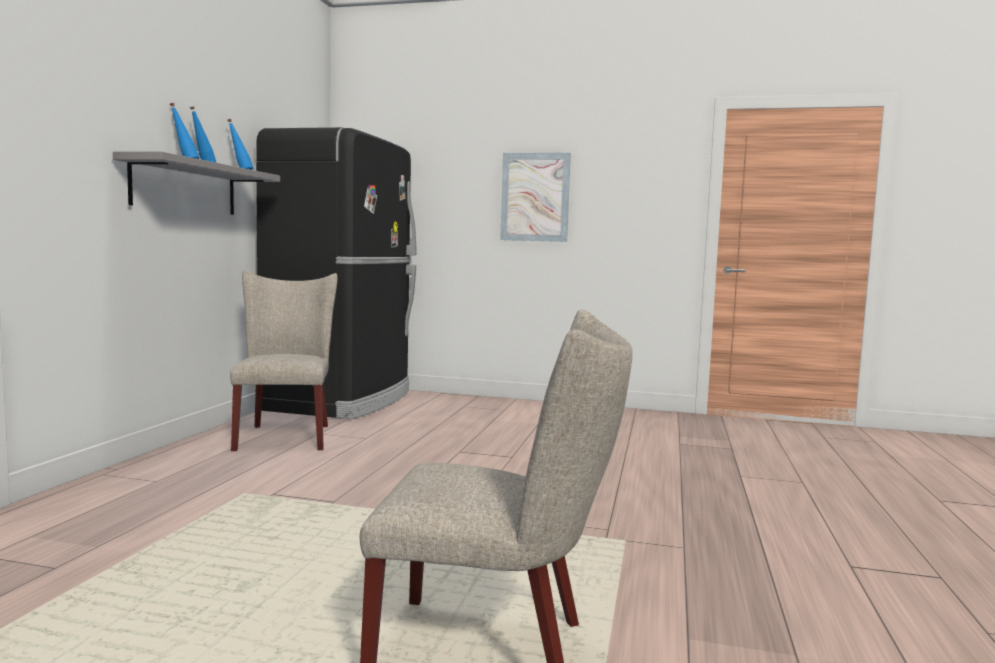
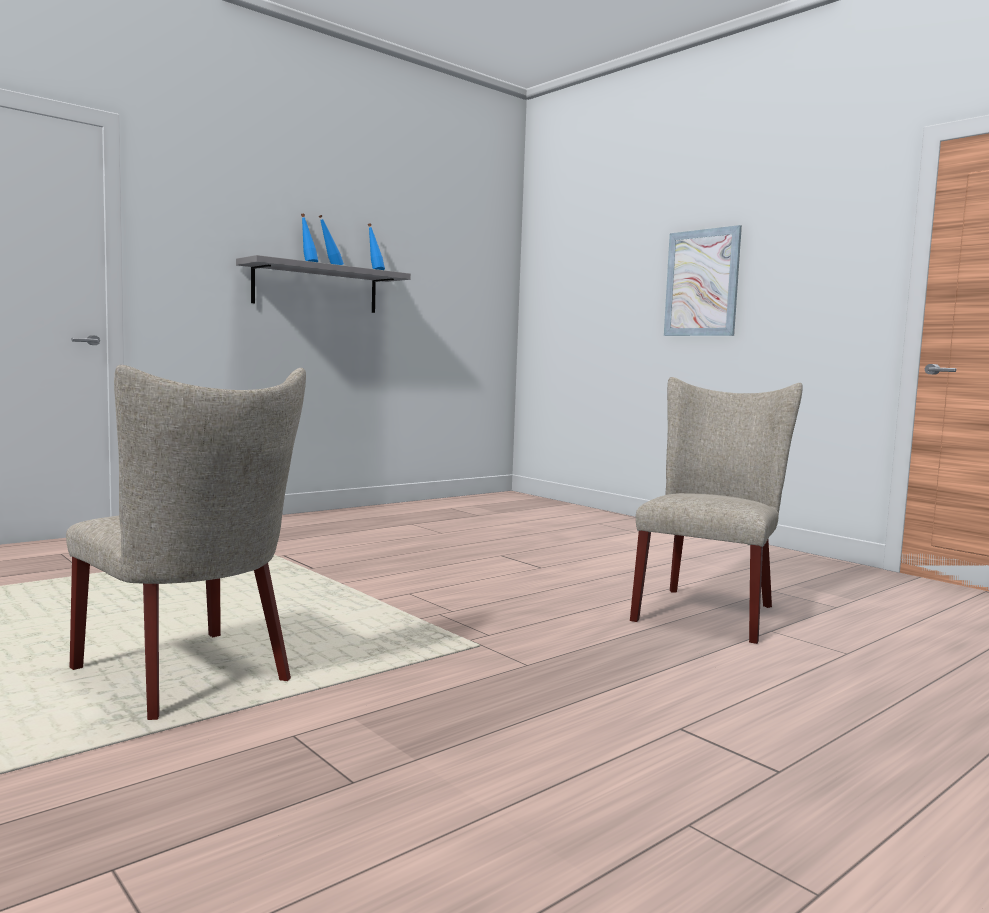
camera: 35 degrees right, 0 degrees up
beige chair [230,271,338,451] -> beige chair moved to [630,377,803,644]
black fridge [256,127,417,419] -> none

